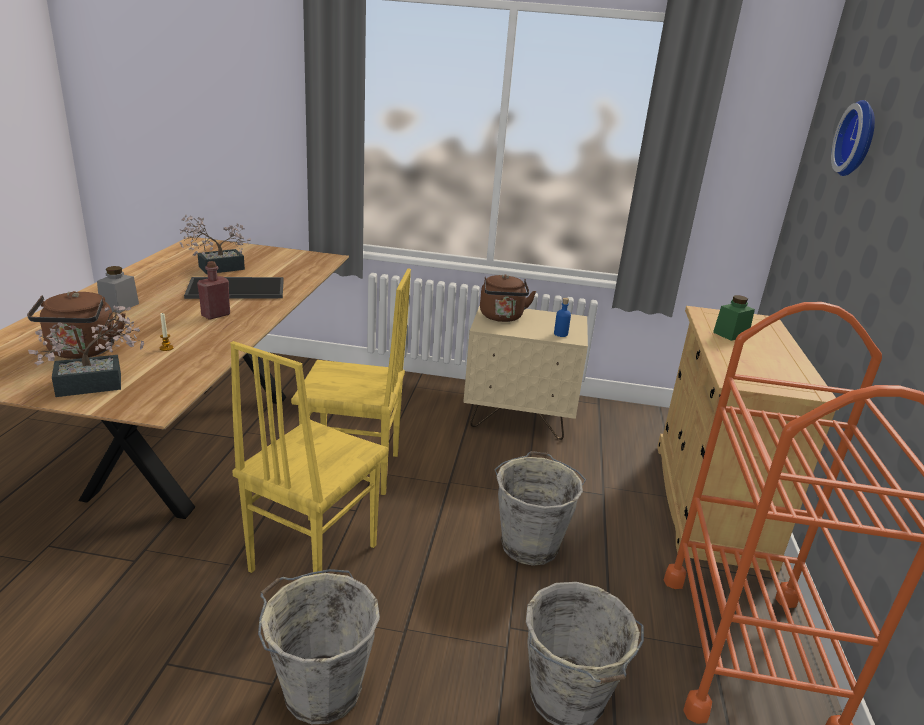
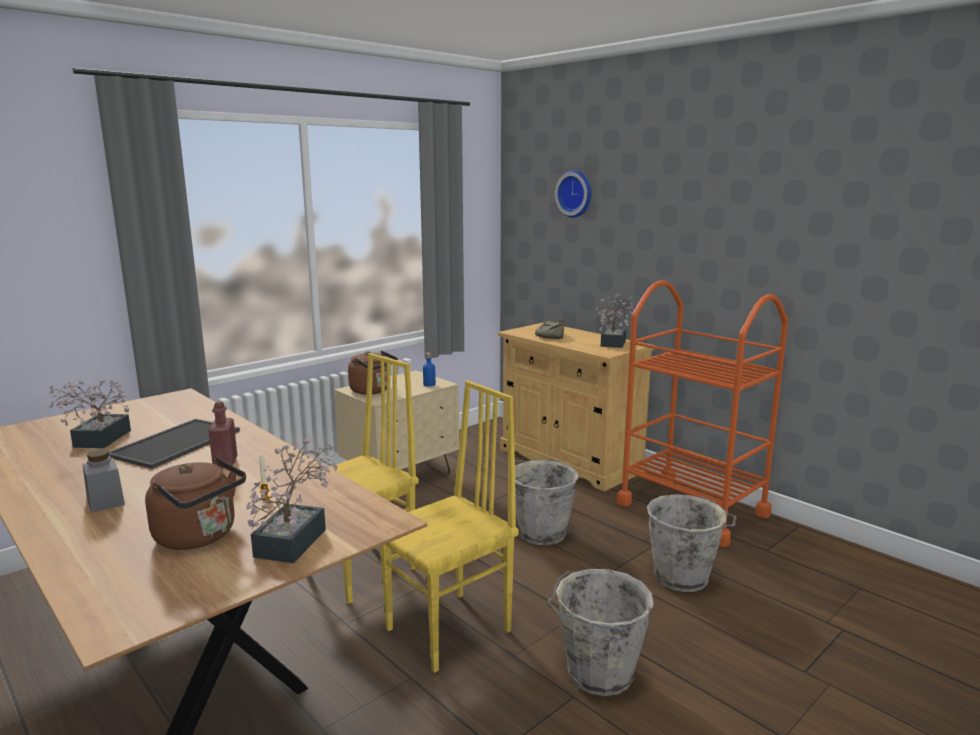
camera: 50 degrees left, 10 degrees down
yellow chair [230,341,389,575] -> yellow chair turned 105 degrees counterclockwise [380,381,519,673]
green jar [713,295,755,341] -> bread [535,321,564,339]
none -> potted plant [596,293,634,348]

